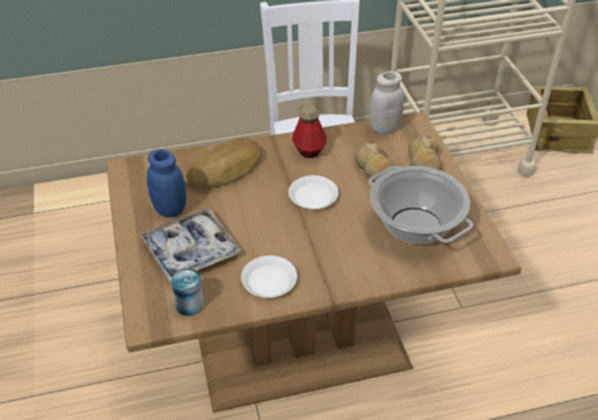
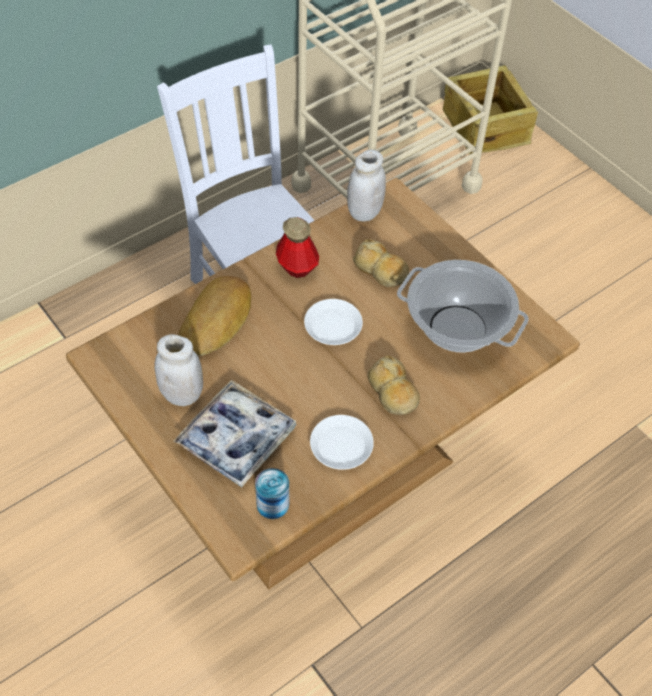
camera: 25 degrees left, 10 degrees up
blue jar [147,149,186,217] -> white jar [154,334,203,406]
bread [408,135,442,171] -> bread moved to [368,356,420,415]

